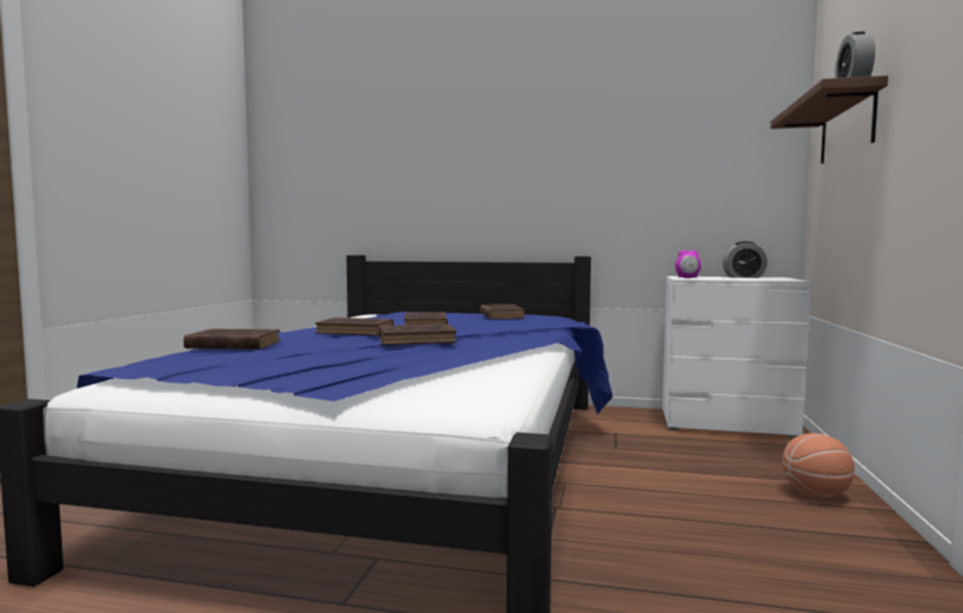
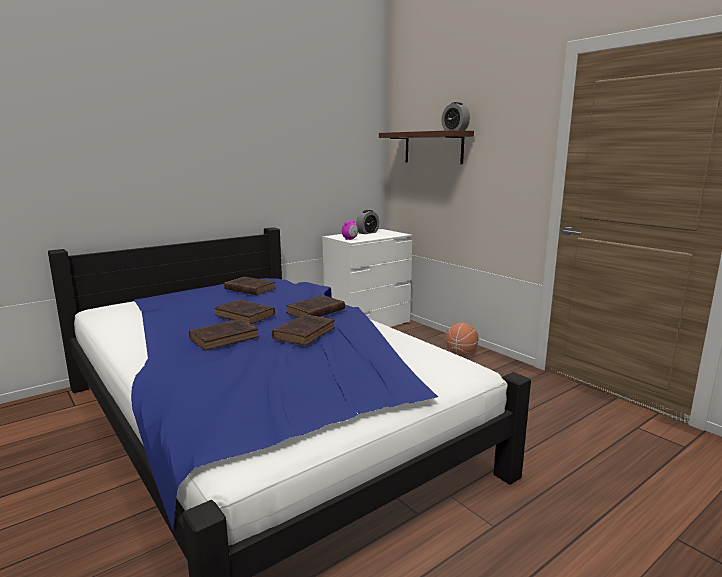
camera: 50 degrees left, 10 degrees up
brown book [184,329,280,349] -> brown book moved to [286,295,345,317]

